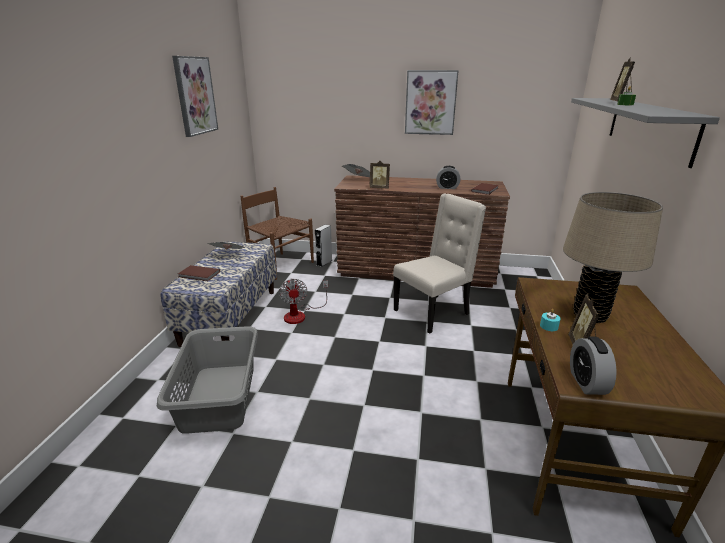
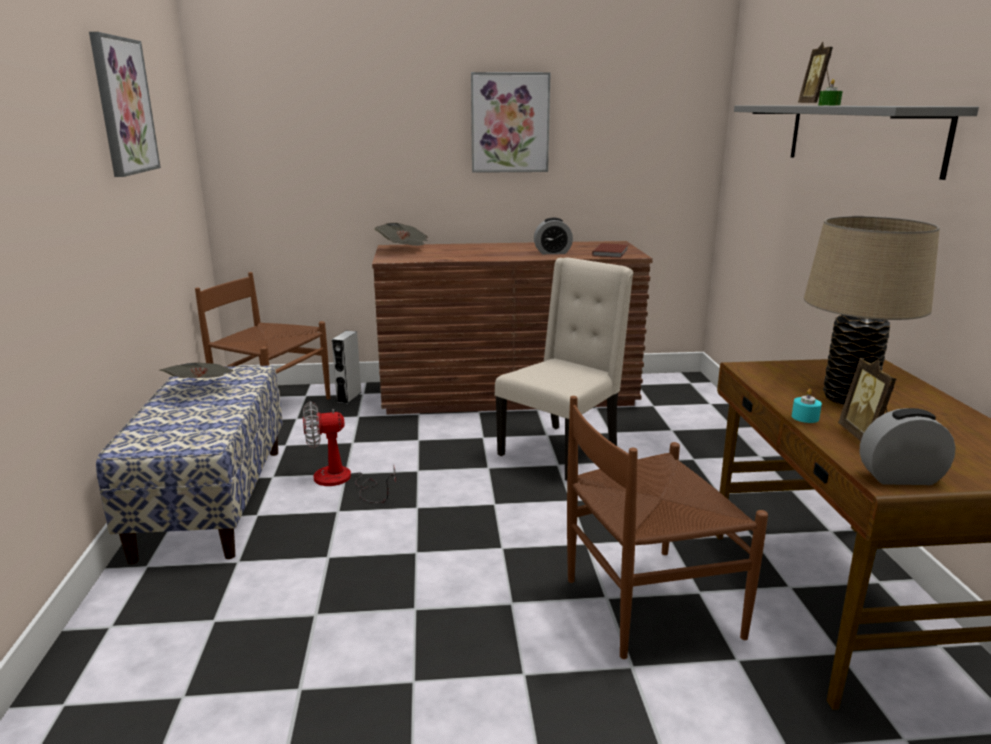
camera: 15 degrees left, 5 degrees down
grey laundry basket [157,326,258,434] -> none
brown book [178,265,220,281] -> none
fan [279,278,328,324] -> fan turned 105 degrees clockwise [303,401,396,503]
picture frame [369,161,390,189] -> none
alarm clock [570,337,617,395] -> alarm clock turned 105 degrees clockwise [859,408,956,485]
none -> brown chair [567,396,768,659]

